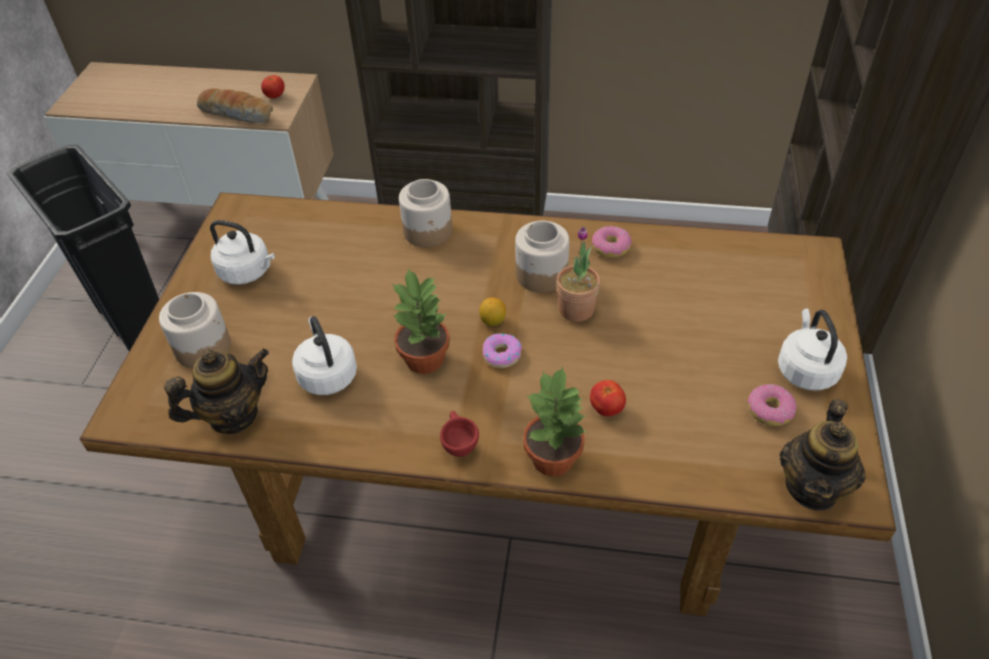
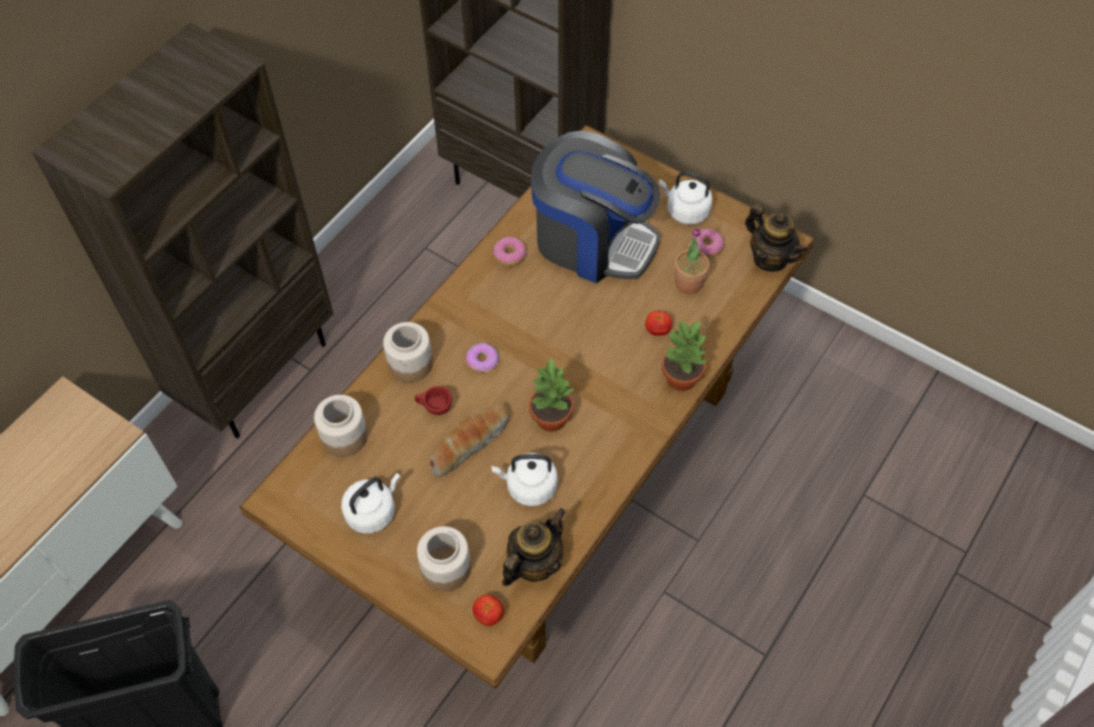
camera: 65 degrees left, 10 degrees up
teapot [164,348,269,434] -> teapot turned 45 degrees clockwise [502,508,565,586]
bread [197,88,273,123] -> bread moved to [429,403,509,478]
tomato [261,75,285,99] -> tomato moved to [473,594,504,626]
red cup [440,411,479,457] -> red cup moved to [414,386,452,415]
lemon [479,297,506,326] -> none
donut [483,333,522,368] -> donut moved to [466,343,499,372]
jar [515,221,569,293] -> jar moved to [314,395,368,457]
potted plant [556,227,600,322] -> potted plant moved to [675,227,709,294]
none -> coffee machine [531,131,660,283]

